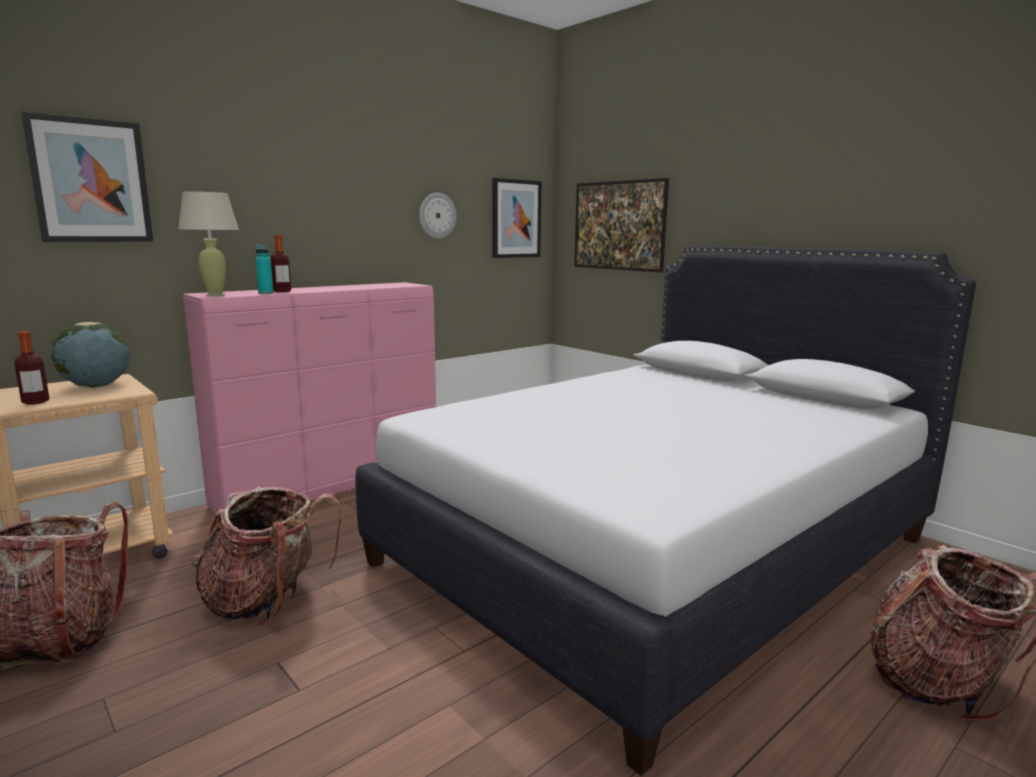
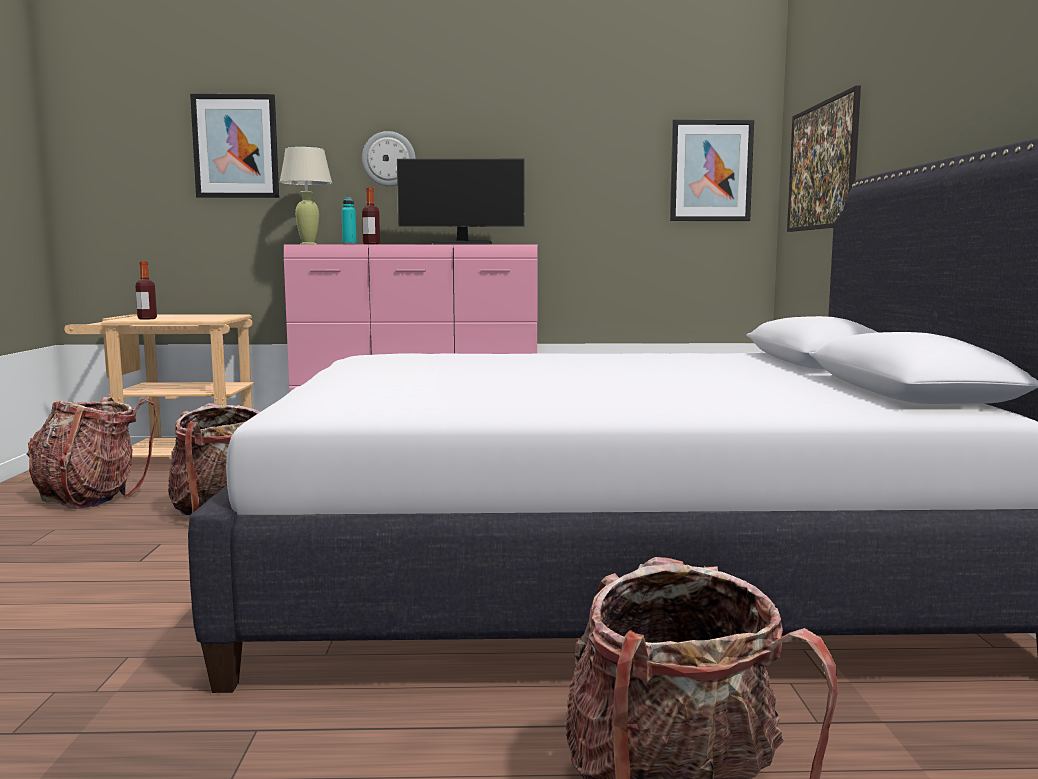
camera: 40 degrees right, 5 degrees down
globe [51,322,130,388] -> none
wall clock [419,193,456,239] -> wall clock moved to [362,131,415,186]
none -> monitor [397,159,524,245]

